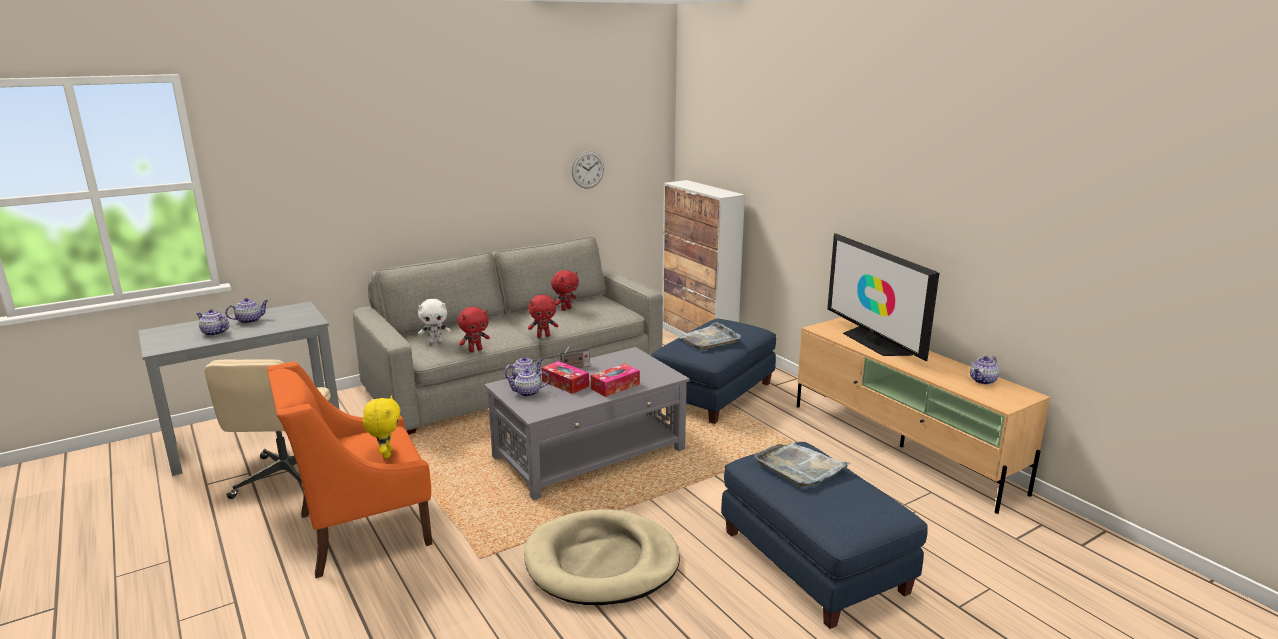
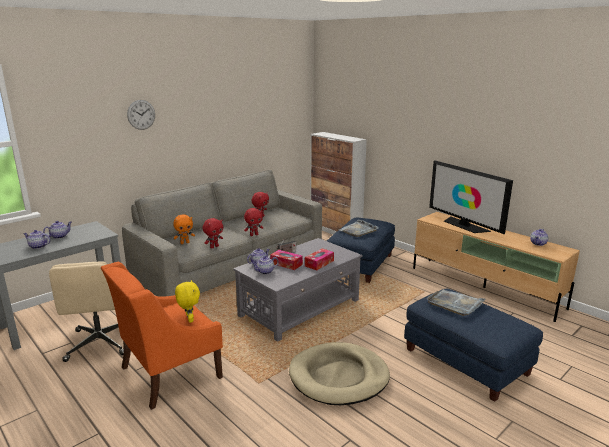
camera: 10 degrees left, 0 degrees up
white plush toy [418,299,451,343] -> orange plush toy [173,214,195,244]
wall clock [572,151,604,189] -> wall clock moved to [127,100,155,130]

